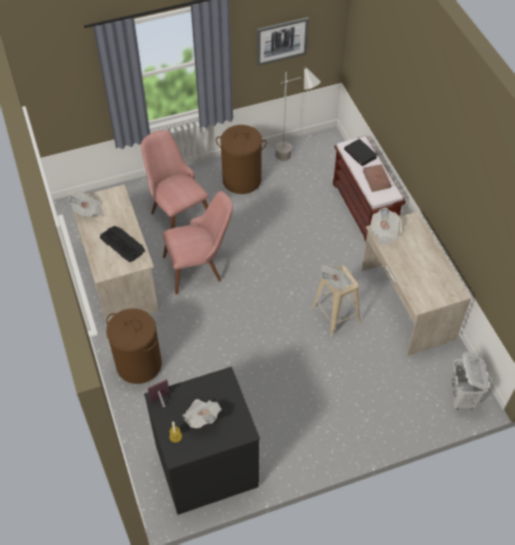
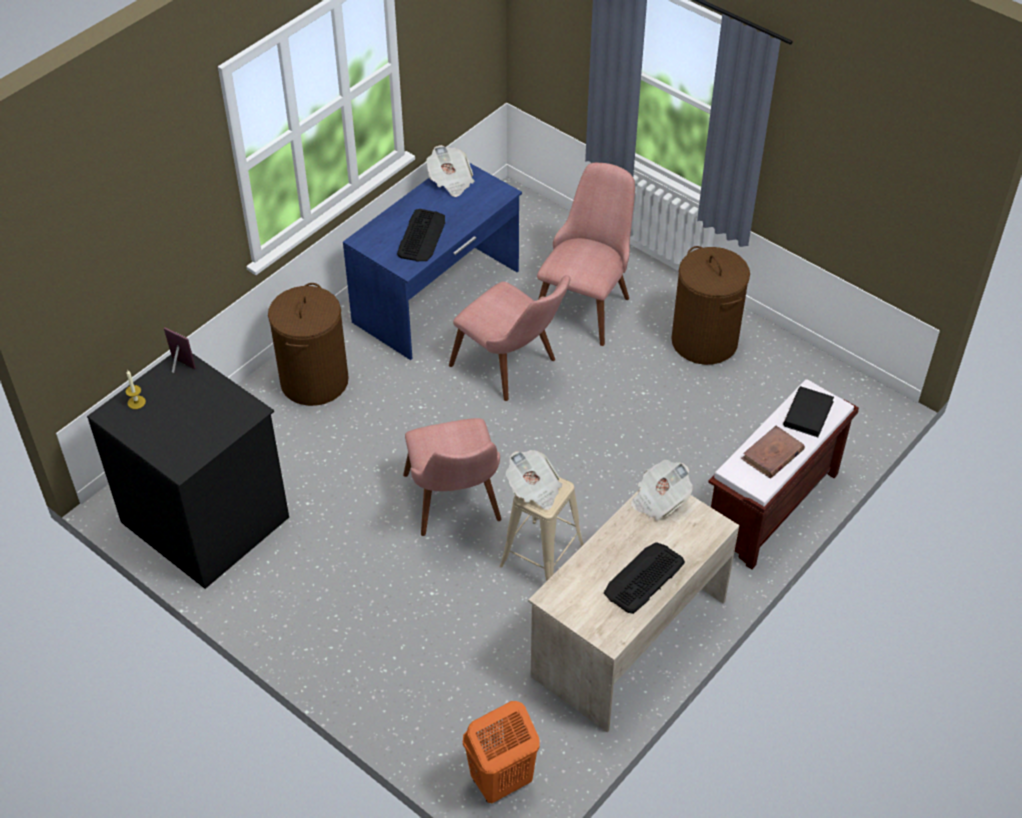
camera: 60 degrees right, 5 degrees down
beige desk [73,185,159,325] -> blue desk [343,163,522,360]
newspaper [183,399,221,428] -> none
picture [257,17,309,66] -> none
grey floor lamp [275,66,321,161] -> none
white laundry basket [450,352,489,410] -> orange laundry basket [463,701,539,803]
none -> pink chair [403,418,502,536]
none -> keyboard [604,542,685,614]

